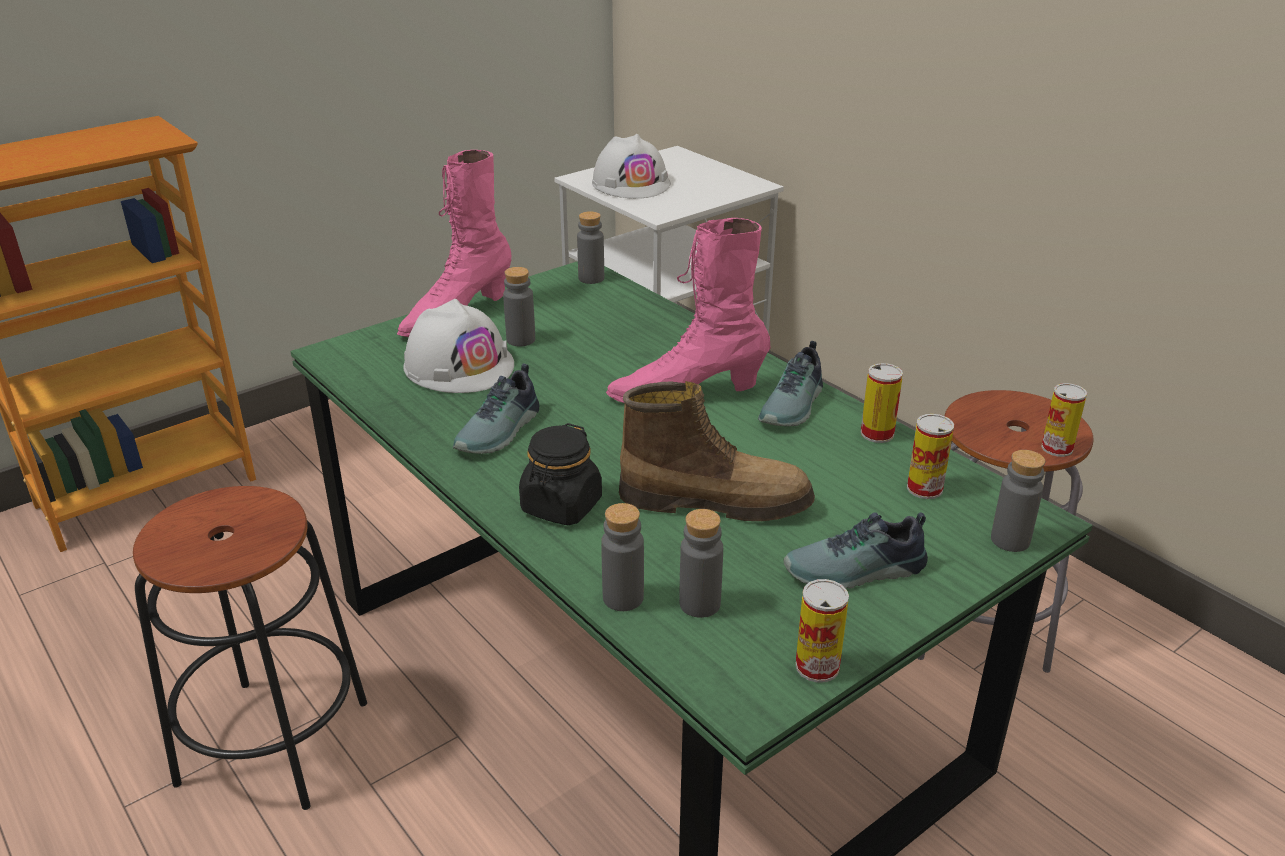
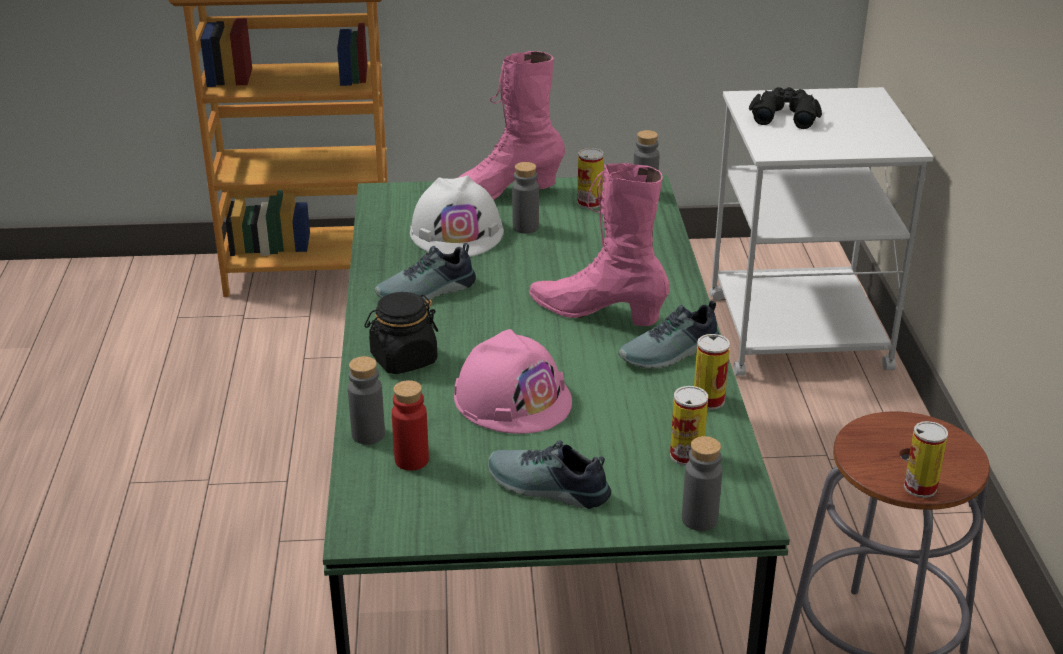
camera: 35 degrees right, 0 degrees up
black stool [133,486,367,810] -> none
white hard hat [592,134,671,199] -> black binoculars [749,87,822,129]
boot [619,381,815,521] -> pink hard hat [454,329,572,434]
grey bottle [679,509,723,618] -> red bottle [392,380,429,471]
can [795,579,849,683] -> can moved to [577,148,604,209]

